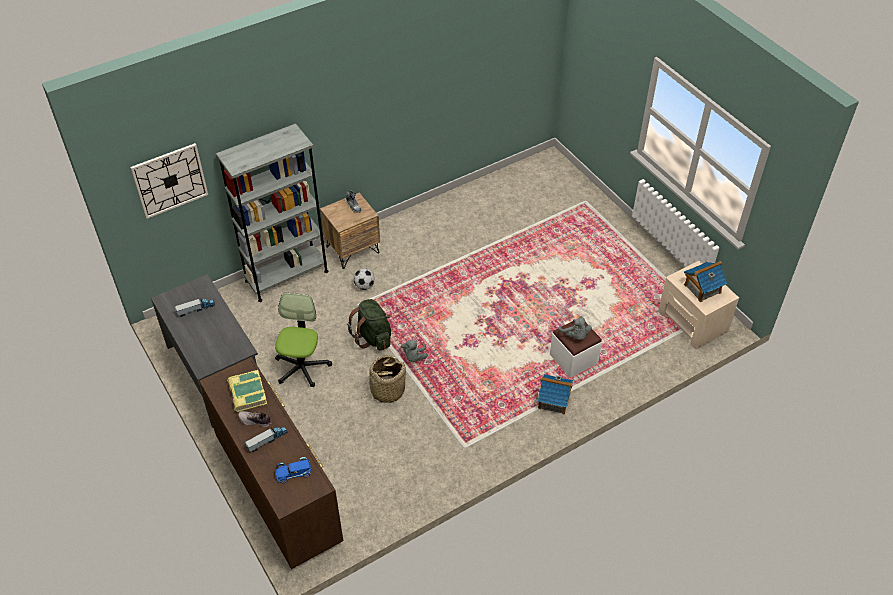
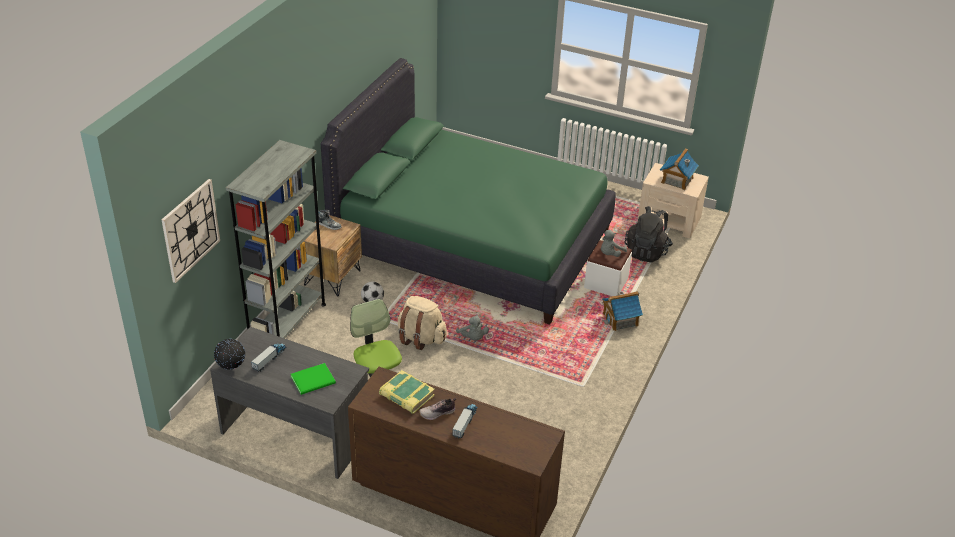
camera: 35 degrees left, 10 degrees down
blue toy car [275,457,311,483] -> none
green backpack [347,299,391,350] -> beige backpack [398,296,447,350]
basket [368,355,406,403] -> none
grey plush toy [558,316,592,340] -> grey plush toy turned 105 degrees clockwise [601,230,627,257]
none -> globe [214,339,245,370]
none -> green book [291,363,336,395]
none -> green bed [321,58,616,325]
none -> black backpack [625,206,673,263]

